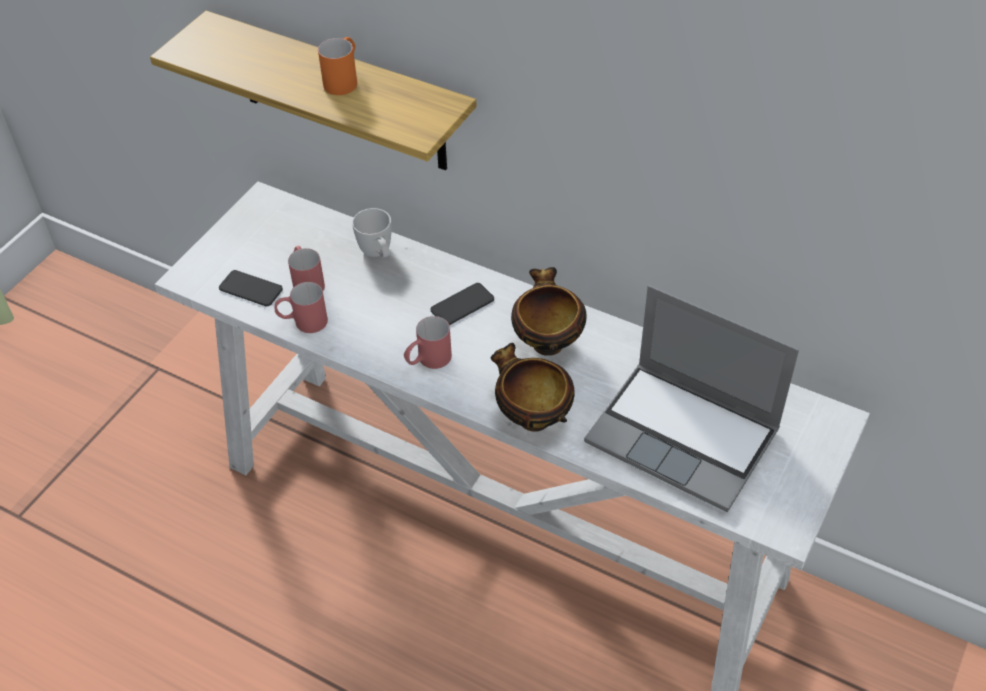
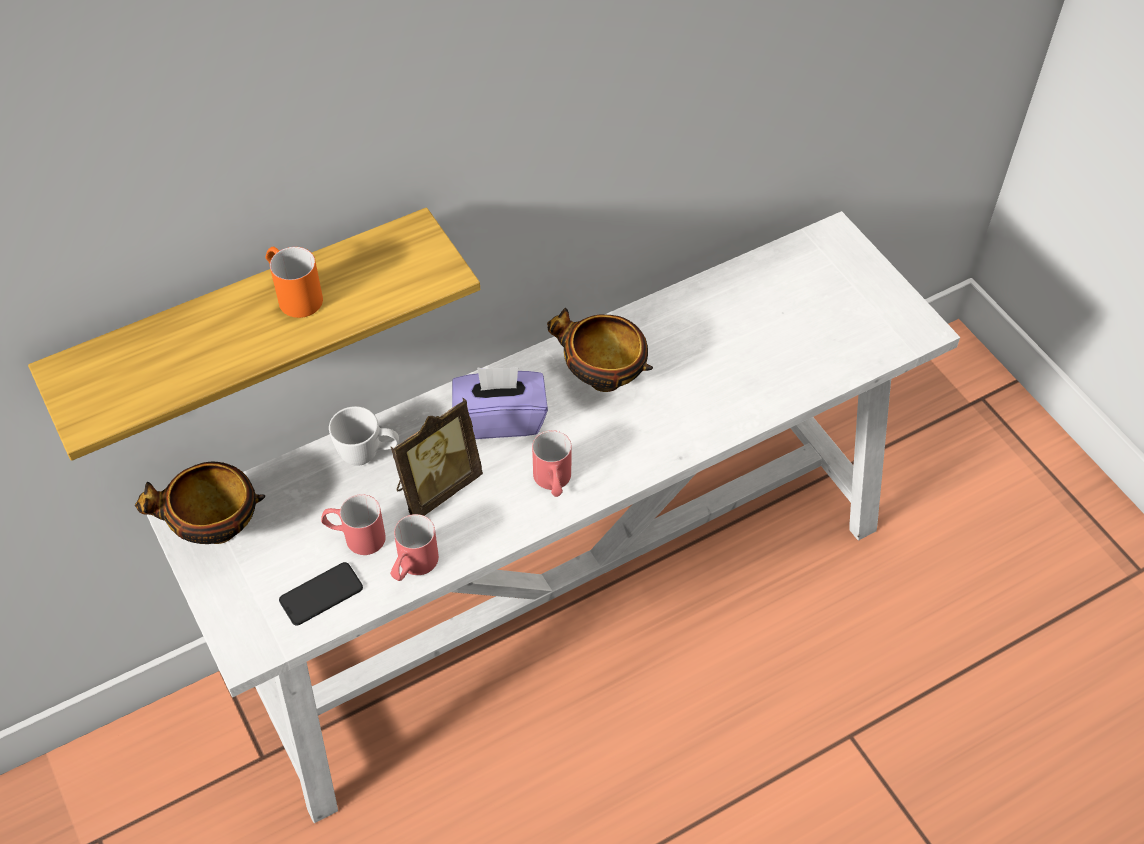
camera: 60 degrees left, 5 degrees up
phone [431,283,494,325] -> purple tissue box [452,367,548,439]
bowl [491,343,575,432] -> bowl moved to [135,462,265,544]
laptop [584,285,799,512] -> none
none -> picture frame [391,398,483,516]

